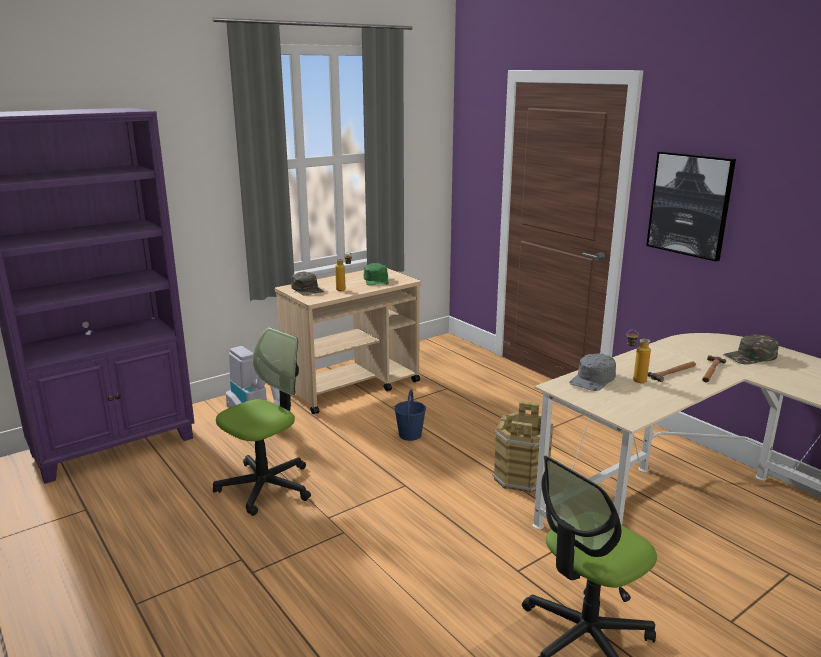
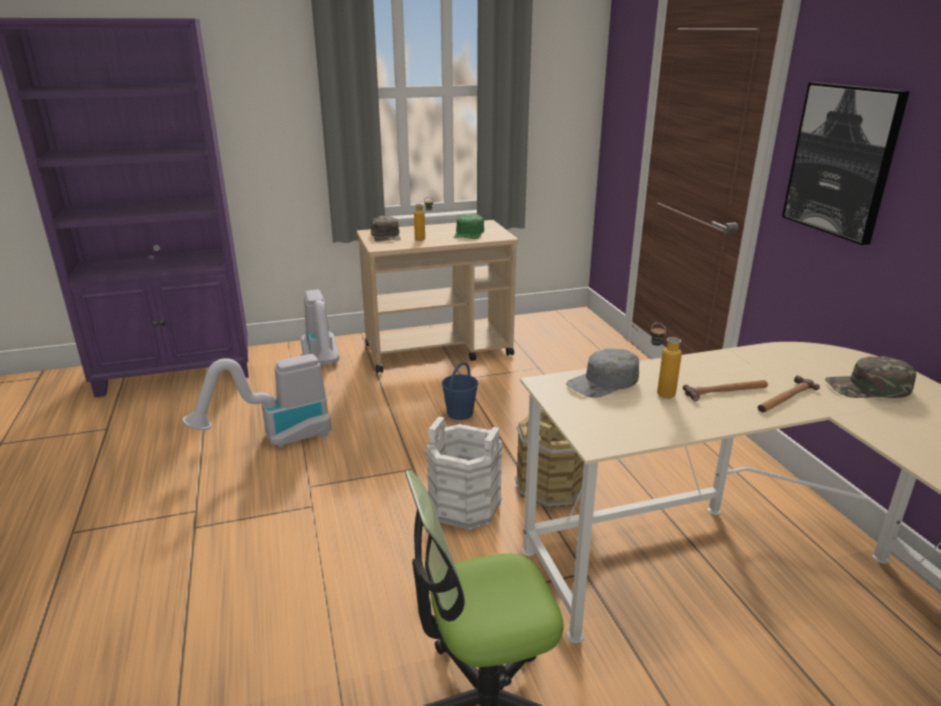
camera: 20 degrees right, 5 degrees up
office chair [213,327,311,516] -> vacuum cleaner [182,354,332,448]
none -> white bucket [425,416,503,530]

